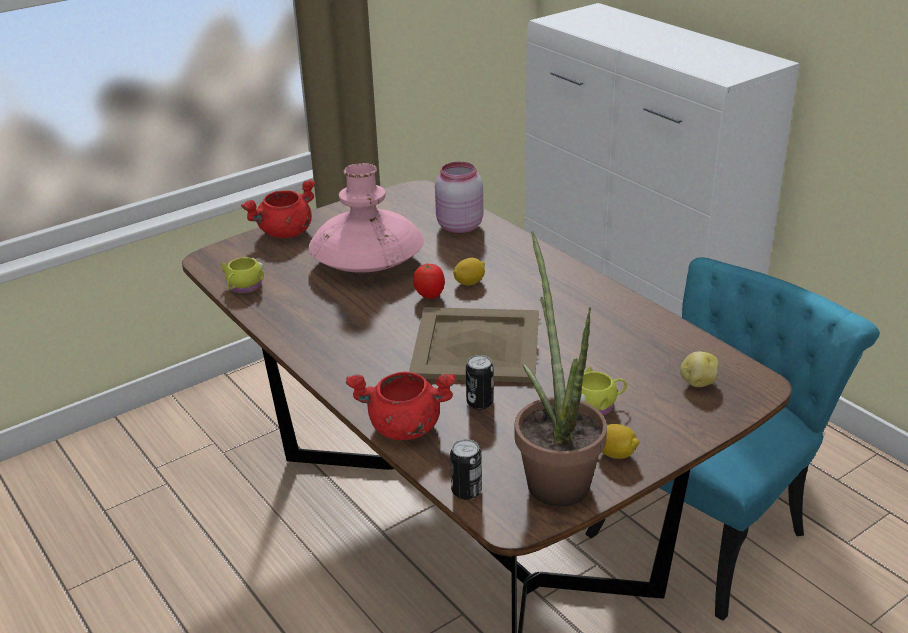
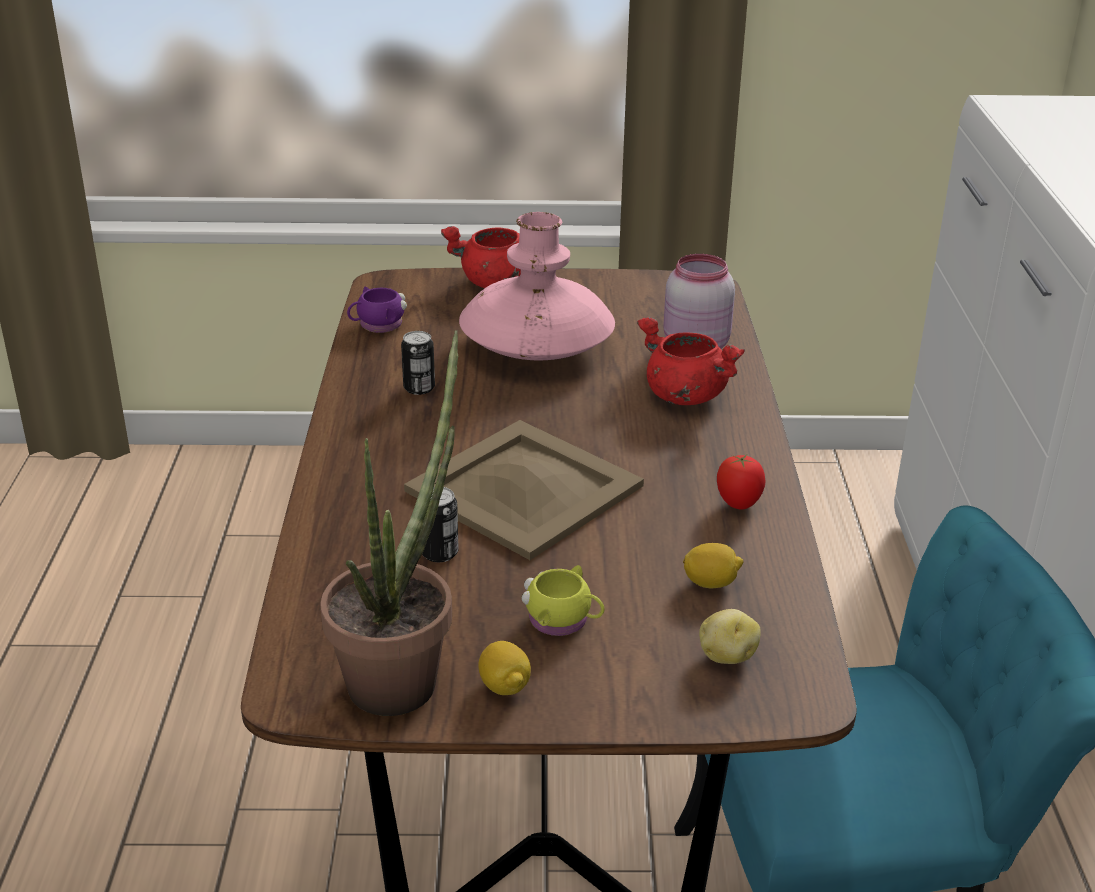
camera: 35 degrees right, 0 degrees up
yellow mug [222,257,264,293] -> purple mug [347,287,407,333]
red cooking pot [346,372,455,440] -> red cooking pot moved to [637,317,745,405]
tomato [413,264,445,299] -> tomato moved to [717,455,766,510]
can [450,439,482,500] -> can moved to [401,331,435,395]
lemon [453,258,485,285] -> lemon moved to [683,543,744,588]

